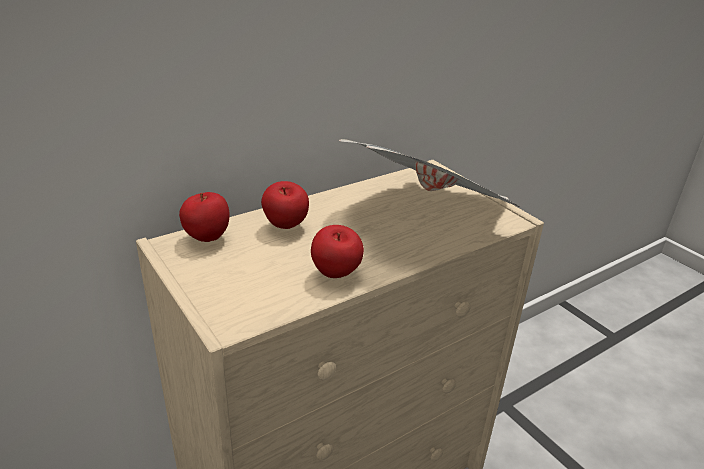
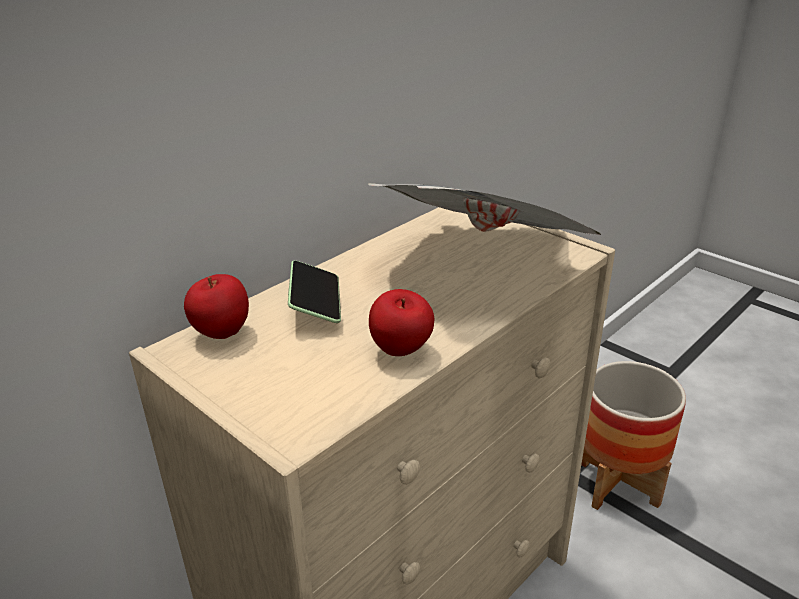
camera: 10 degrees left, 0 degrees up
apple [261,181,309,229] -> phone [288,260,341,323]
none -> planter [581,361,686,510]

